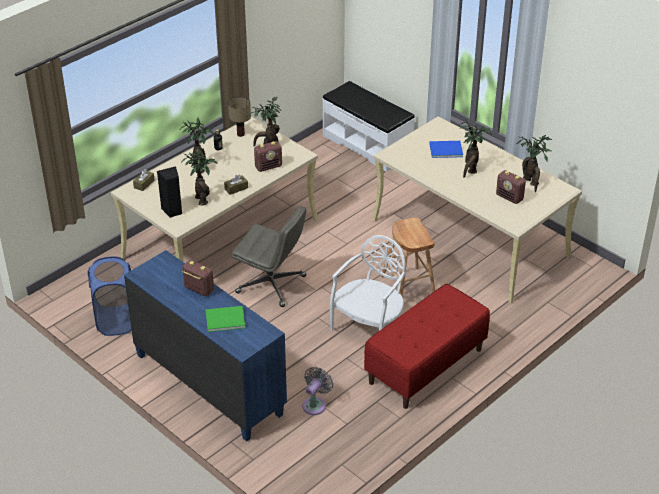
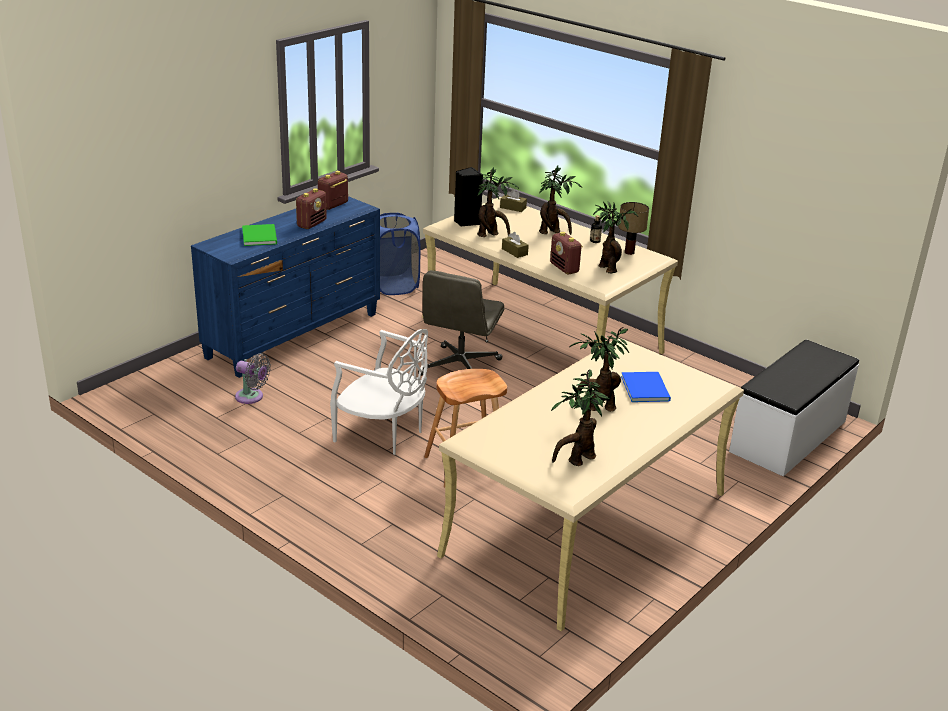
camera: 85 degrees right, 10 degrees down
red bench [364,284,490,409] -> none
radio [496,170,526,204] -> radio moved to [318,171,348,210]

